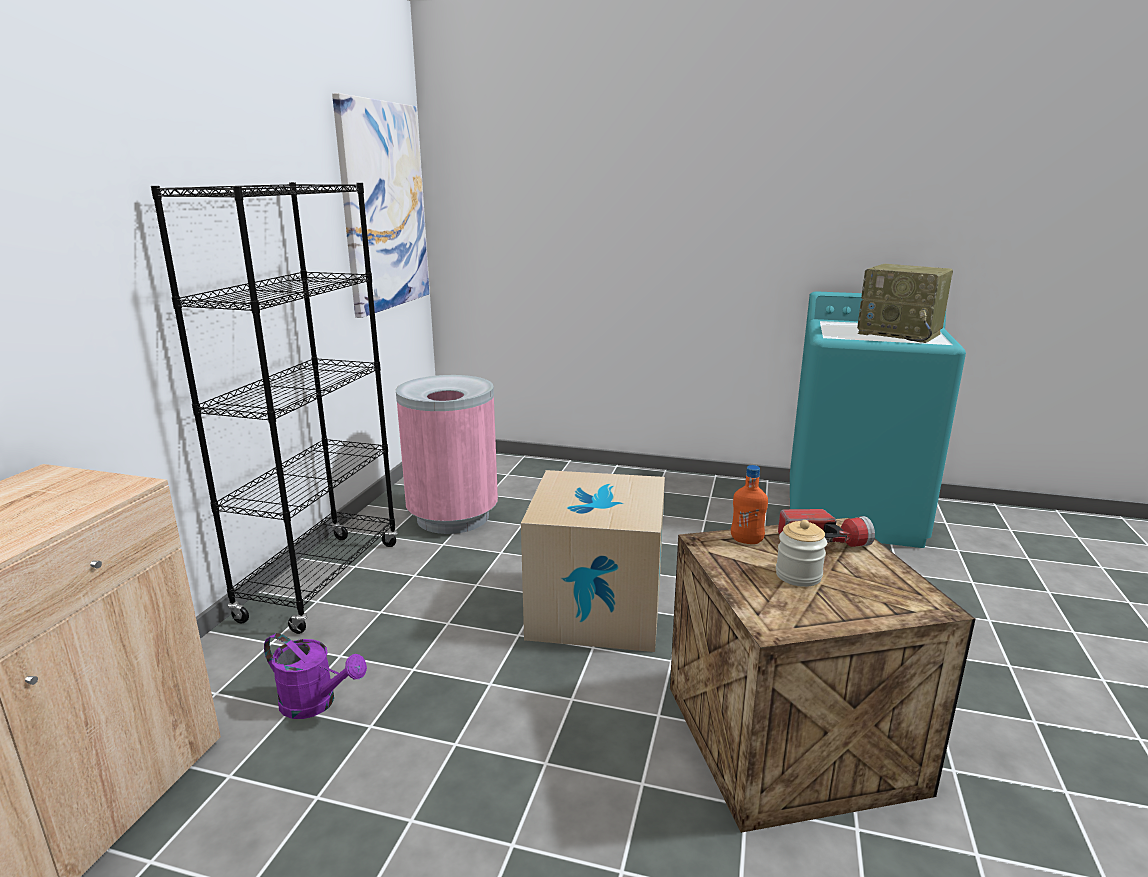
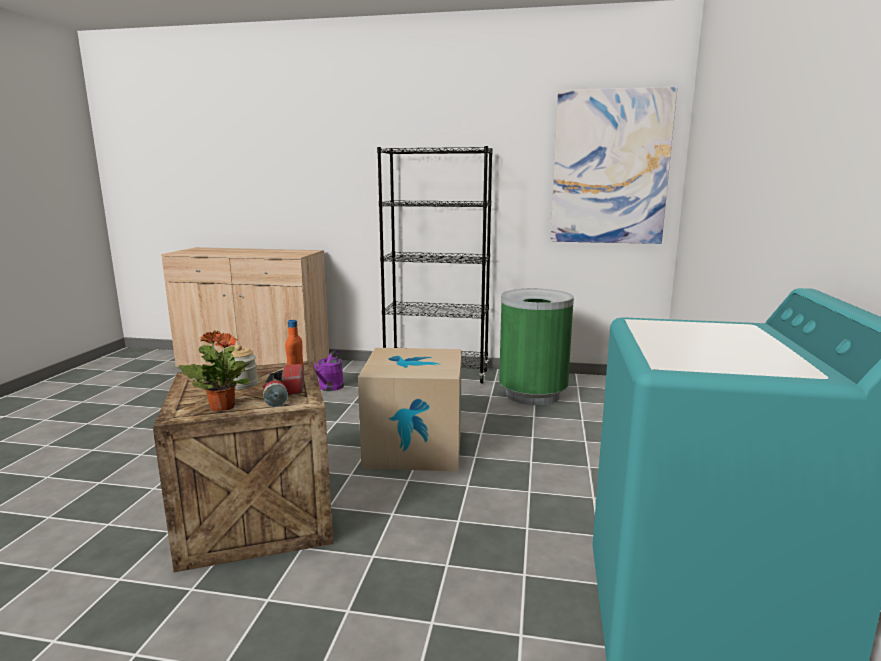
camera: 85 degrees right, 5 degrees down
pink trash can [396,375,498,534] -> green trash can [499,289,574,405]
radio [857,264,953,343] -> none
none -> potted plant [179,330,251,411]

